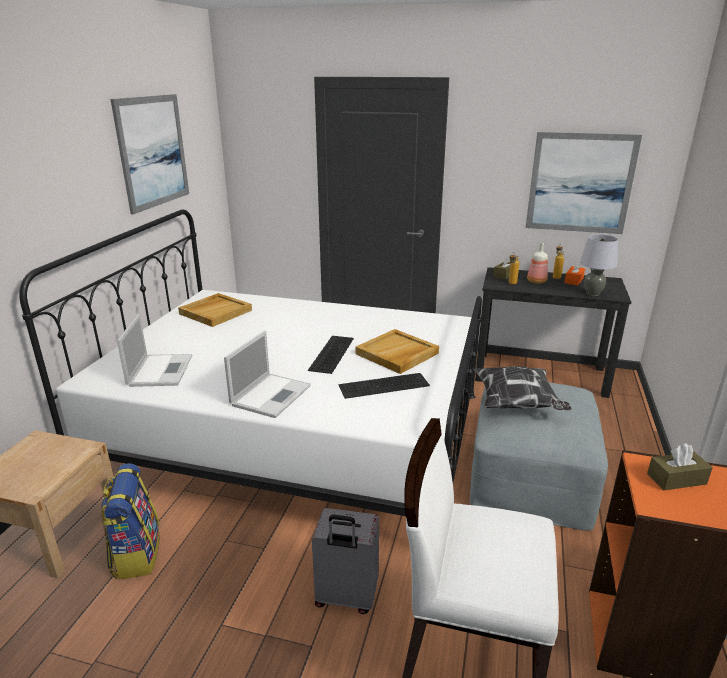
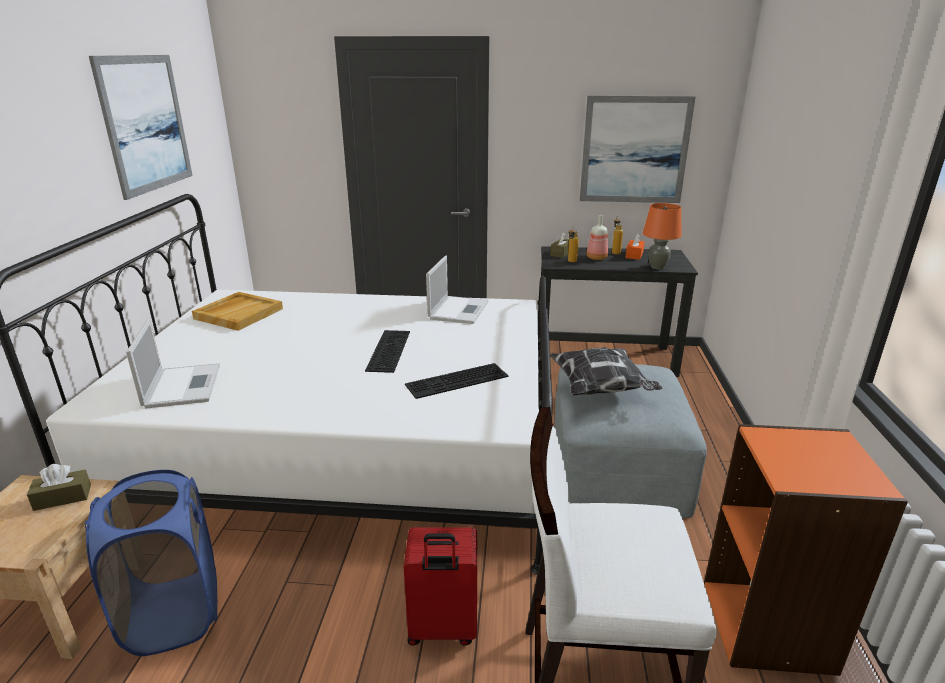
camera: 10 degrees left, 0 degrees up
backpack [101,463,159,580] -> blue laundry basket [85,470,217,656]
laptop [224,331,311,418] -> laptop moved to [426,256,489,324]
grey suitcase [312,508,379,614] -> red suitcase [404,527,477,646]
beige tray [355,329,439,374] -> none
grey table lamp [580,234,618,296] -> orange table lamp [643,203,682,269]
brown tissue box [647,443,713,491] -> brown tissue box moved to [27,464,91,511]

